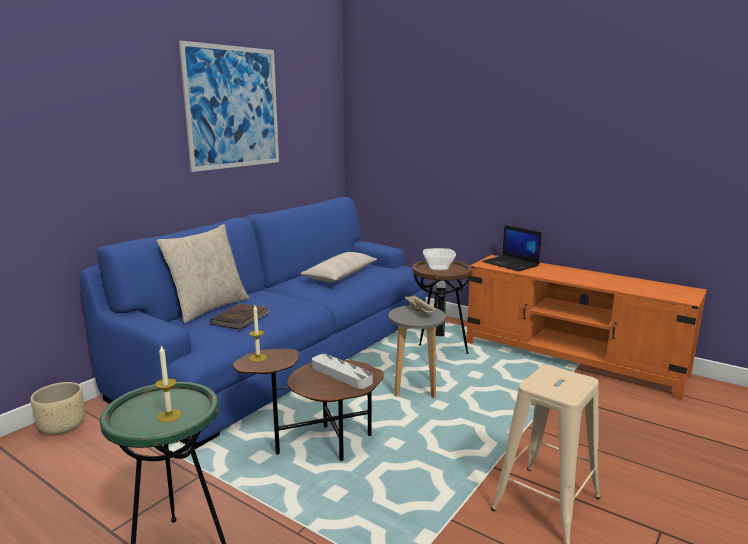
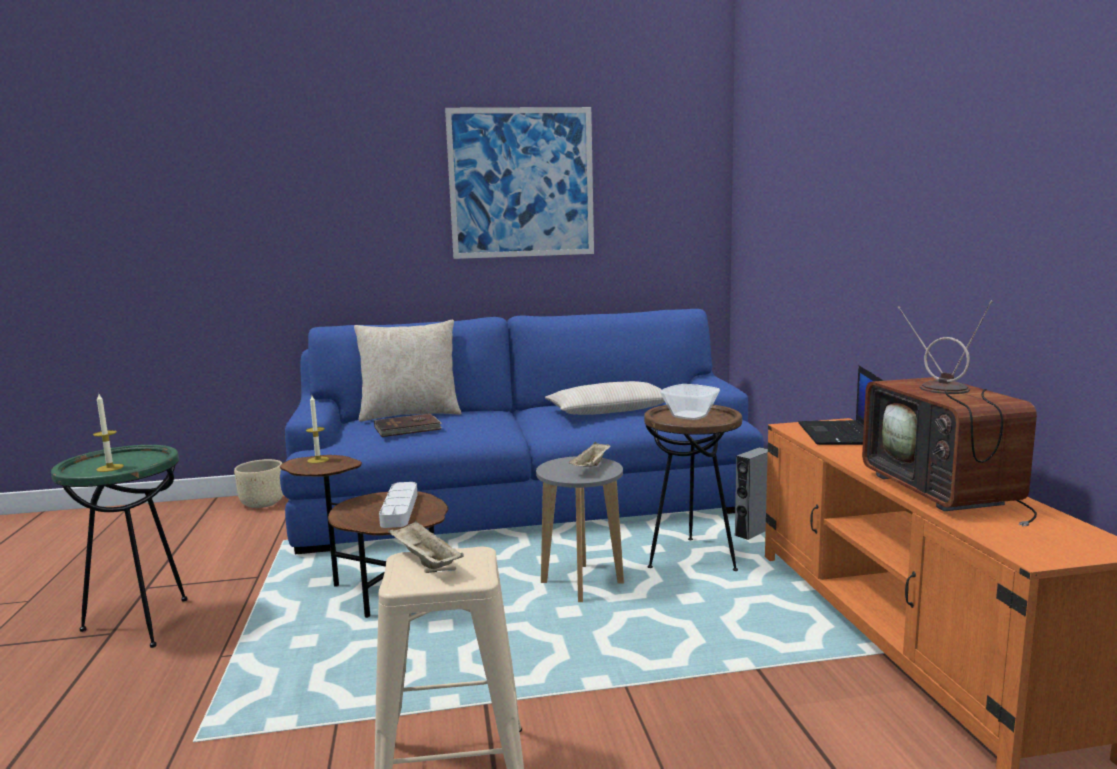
camera: 45 degrees right, 5 degrees down
none -> beige tray [388,520,464,569]
none -> television [862,301,1037,526]

